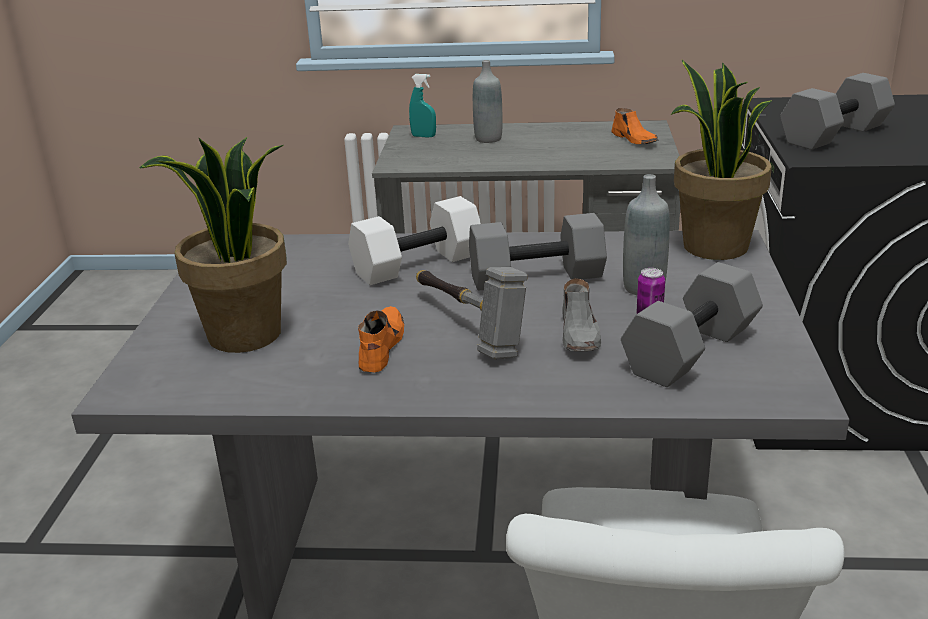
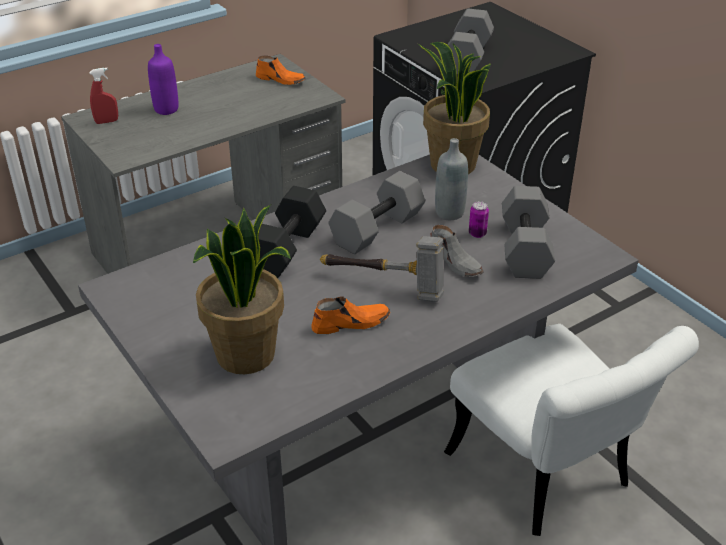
camera: 40 degrees left, 10 degrees up
white dumbbell [348,196,481,285] -> black dumbbell [259,186,326,278]
orange shoe [358,306,404,373] -> orange shoe turned 105 degrees clockwise [311,296,390,334]
turquoise spray bottle [409,74,436,138] -> red spray bottle [89,68,118,124]
grey bottle [473,60,503,143] -> purple bottle [148,44,179,115]

